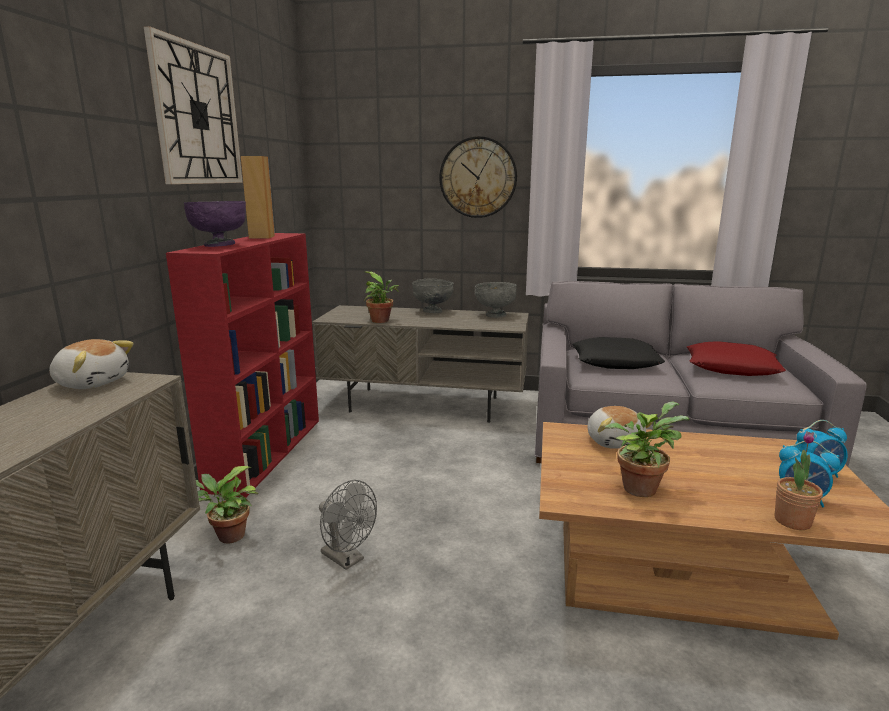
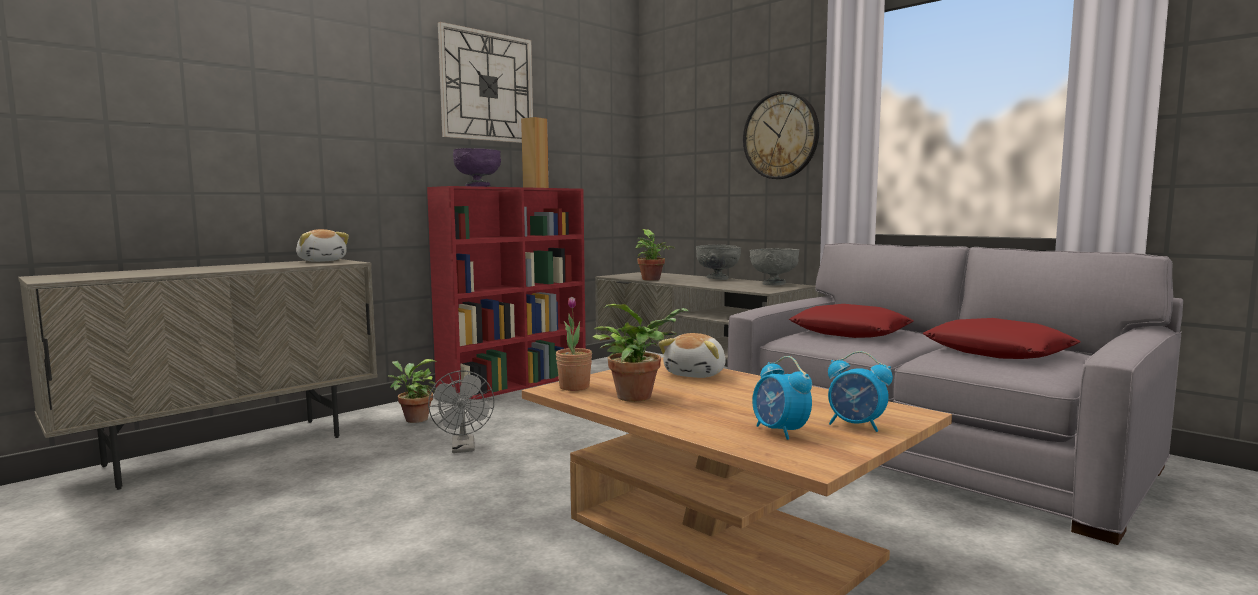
camera: 35 degrees right, 10 degrees down
black pillow [572,337,665,369] -> red pillow [789,304,913,338]
potted plant [775,431,823,530] -> potted plant moved to [556,297,592,391]

